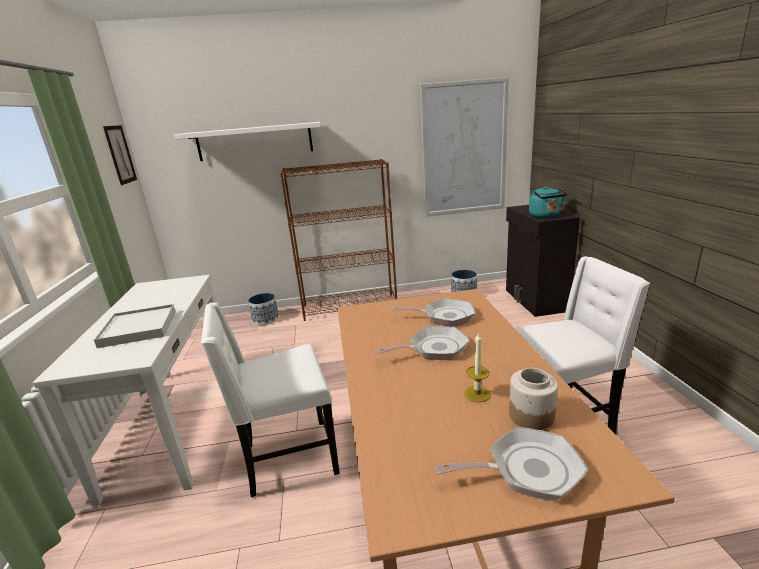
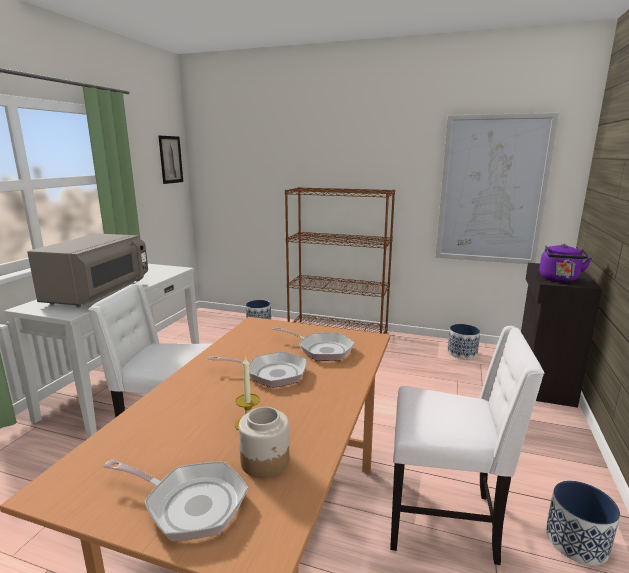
camera: 25 degrees right, 5 degrees down
white tray [94,304,176,348] -> grey microwave [27,234,148,307]
white shelf [174,122,321,161] -> none
turquoise kettle [529,186,567,218] -> purple kettle [539,244,592,282]
none -> planter [546,481,620,565]

